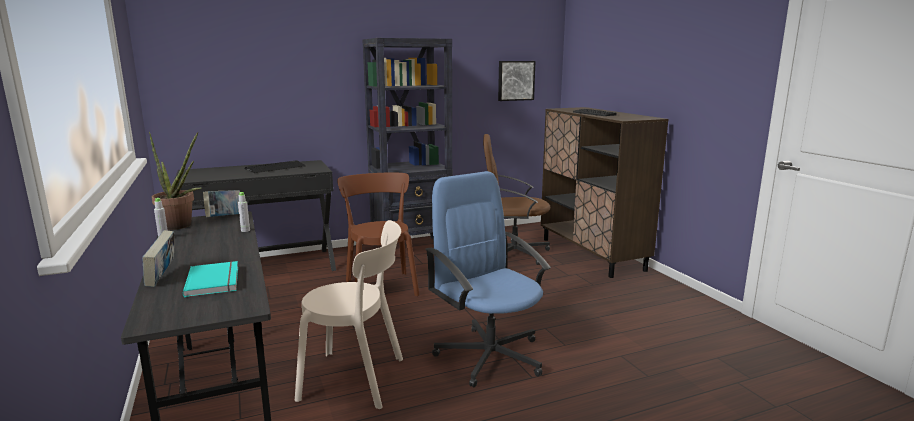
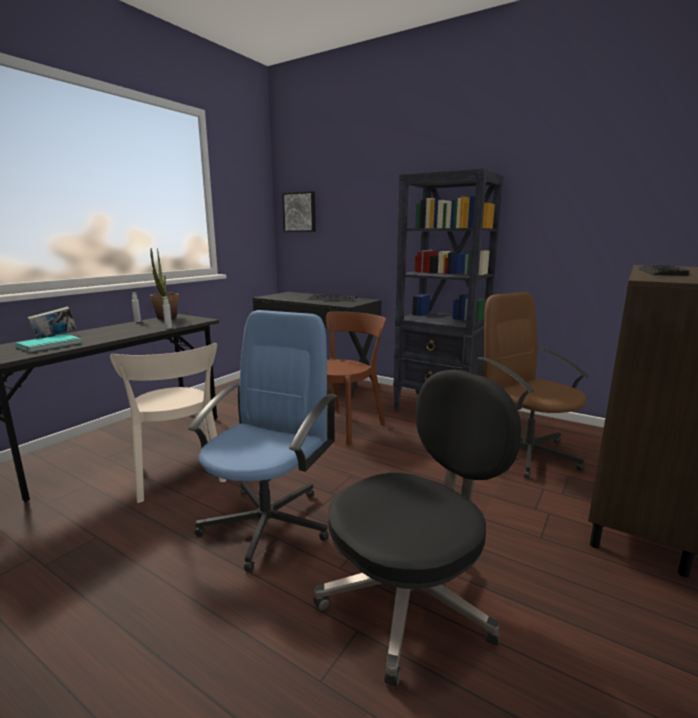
camera: 55 degrees right, 0 degrees up
book [203,190,240,217] -> none
picture [498,61,536,101] -> picture moved to [282,191,316,232]
none -> black office chair [313,370,521,687]

